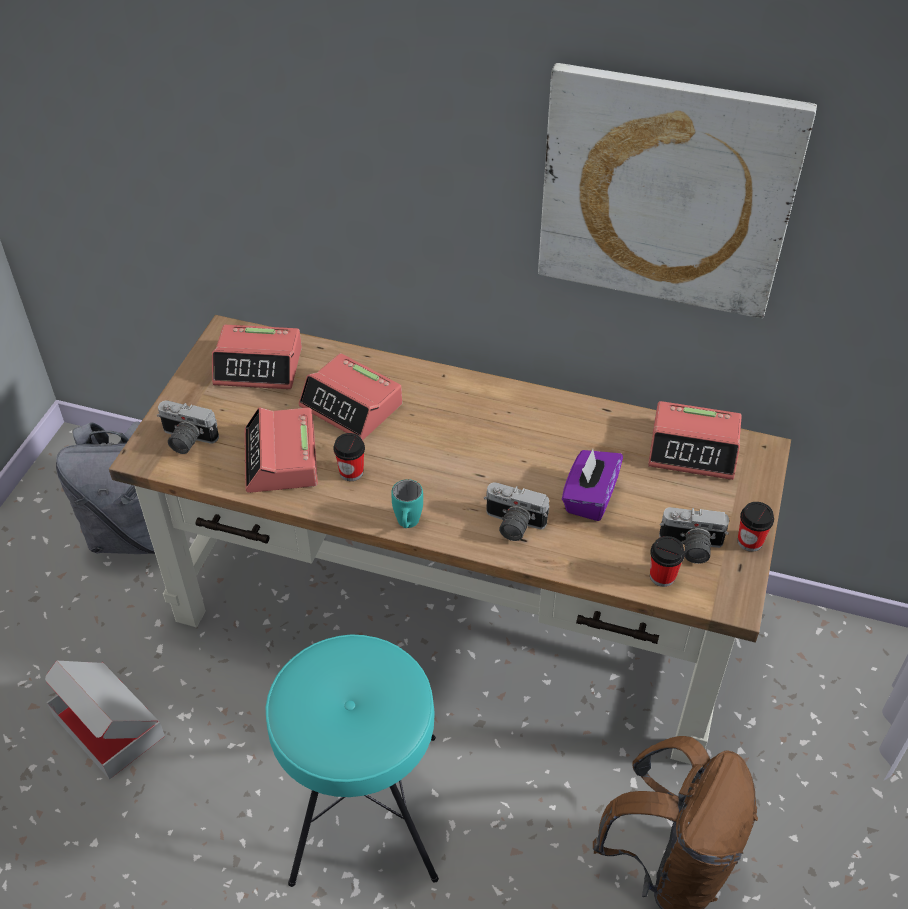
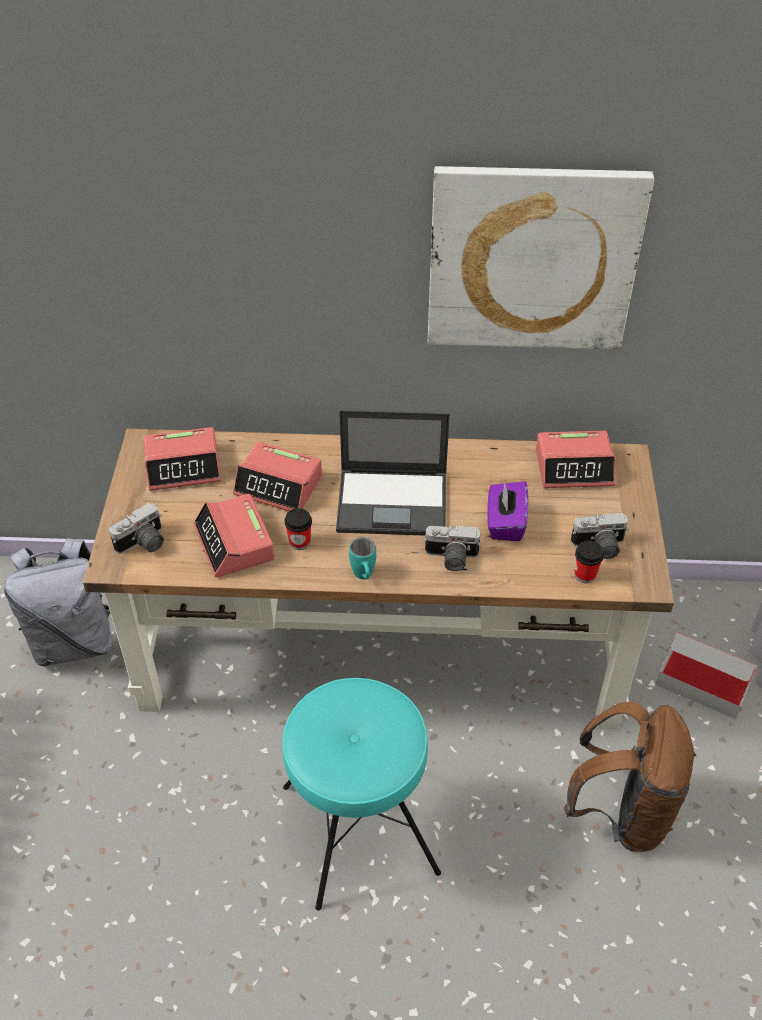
camera: 15 degrees left, 0 degrees up
cardboard box [45,660,165,779] -> cardboard box moved to [655,632,758,719]
camera [157,401,219,454] -> camera turned 45 degrees counterclockwise [109,503,164,554]
cup [738,502,774,552] -> none
none -> laptop [336,410,450,536]

